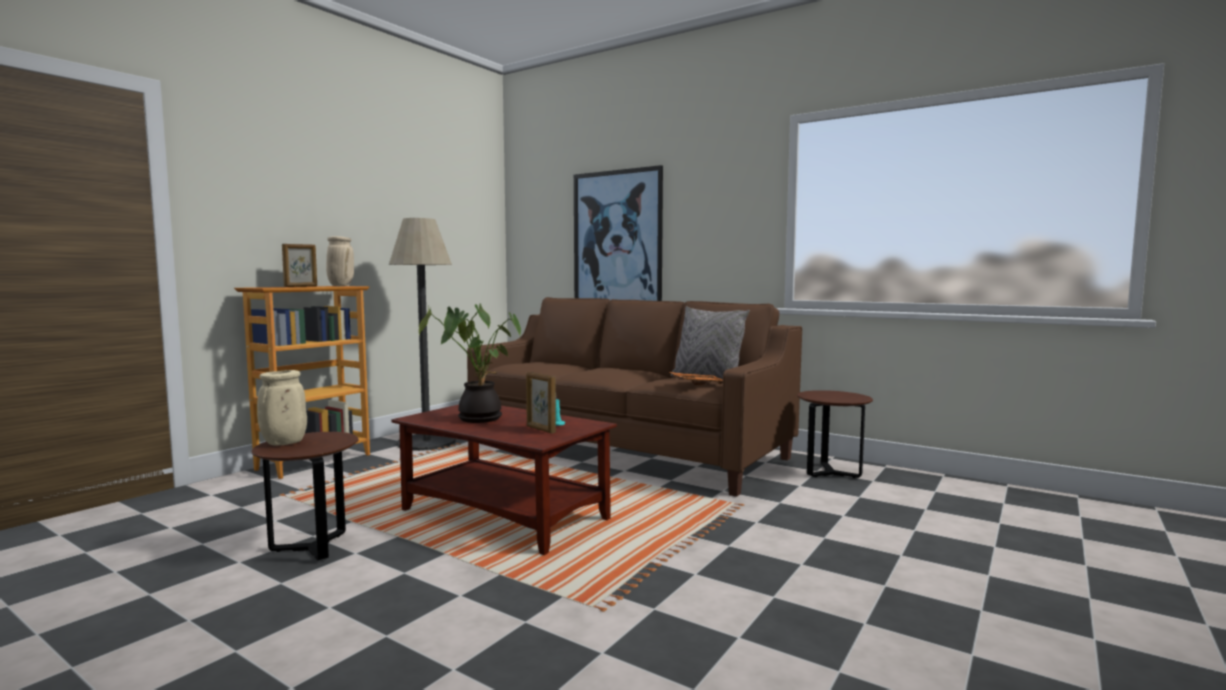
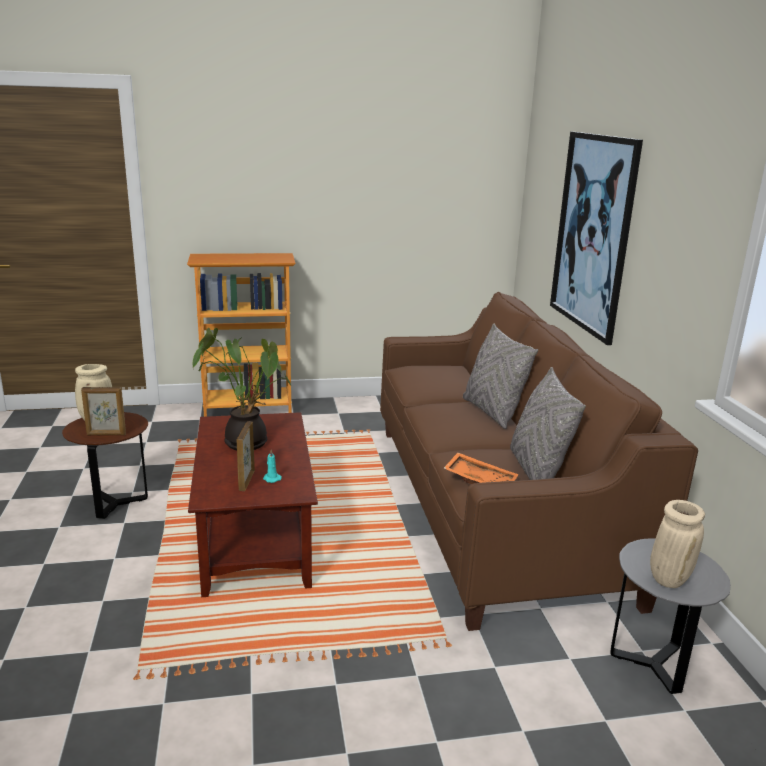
camera: 45 degrees right, 15 degrees up
picture frame [282,244,317,287] -> picture frame moved to [81,387,126,435]
beige vase [326,236,354,286] -> beige vase moved to [650,500,705,588]
floor lamp [389,218,456,451] -> none
brown side table [797,390,873,478] -> grey side table [610,539,731,694]
none -> grey pillow [463,324,538,429]

